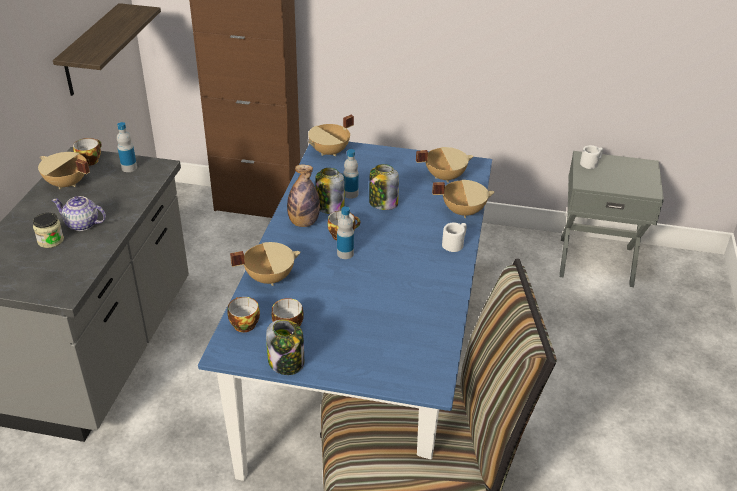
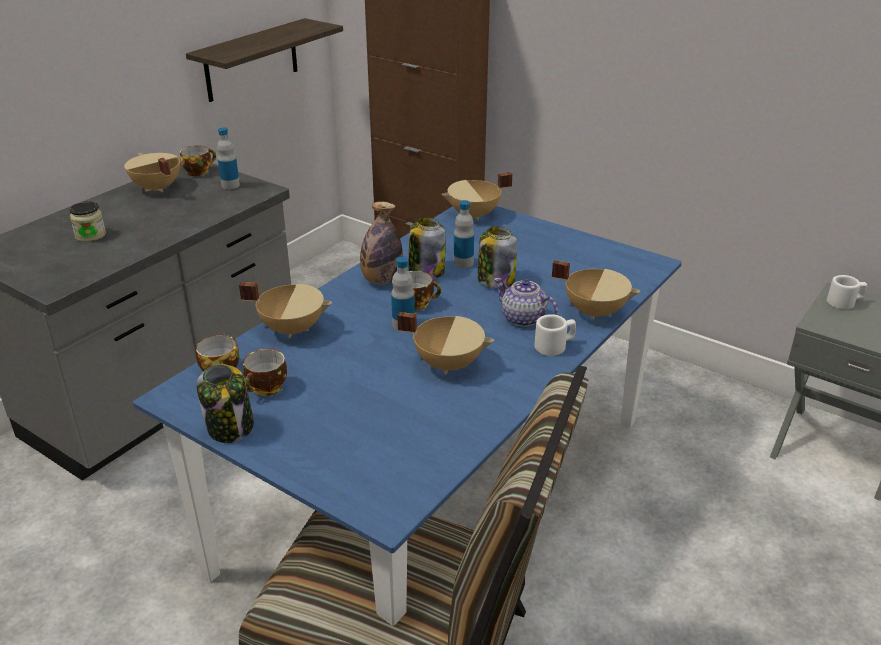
camera: 25 degrees right, 5 degrees down
teapot [52,196,106,231] -> teapot moved to [494,278,558,327]
beige cooking pot [416,147,474,183] -> beige cooking pot moved to [398,312,494,374]

